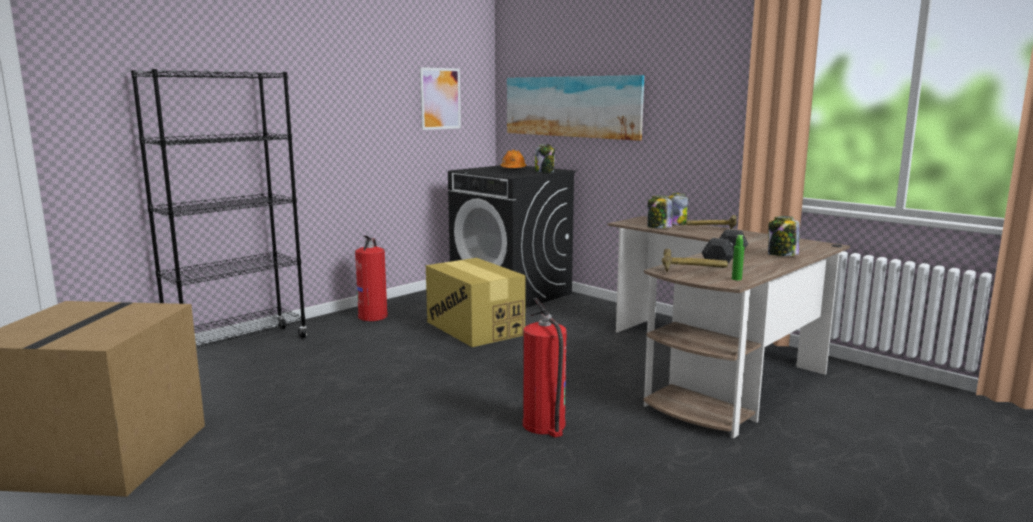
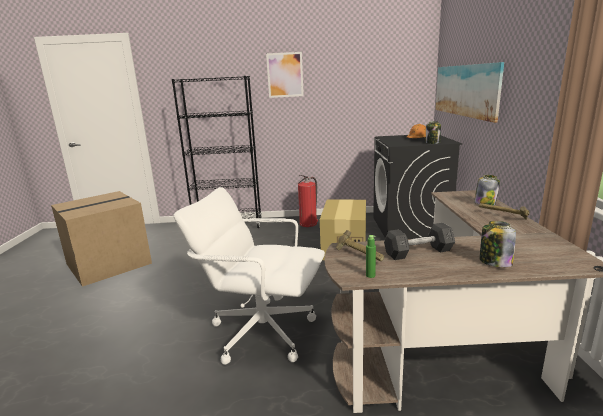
camera: 45 degrees right, 5 degrees up
picture [420,67,461,130] -> picture moved to [266,52,304,98]
fire extinguisher [523,298,566,437] -> white office chair [174,187,325,365]
jar [647,196,672,228] -> none

